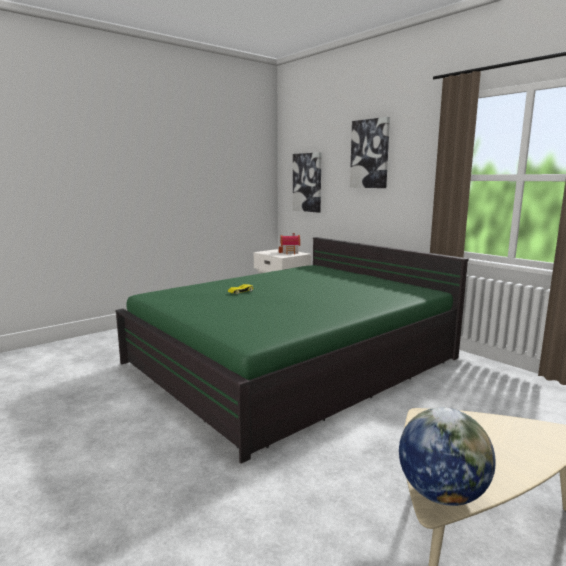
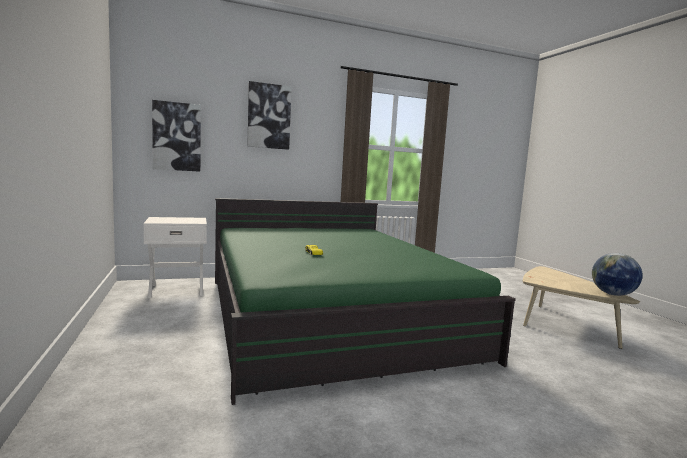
camera: 70 degrees left, 5 degrees down
toy house [279,233,300,255] -> none

